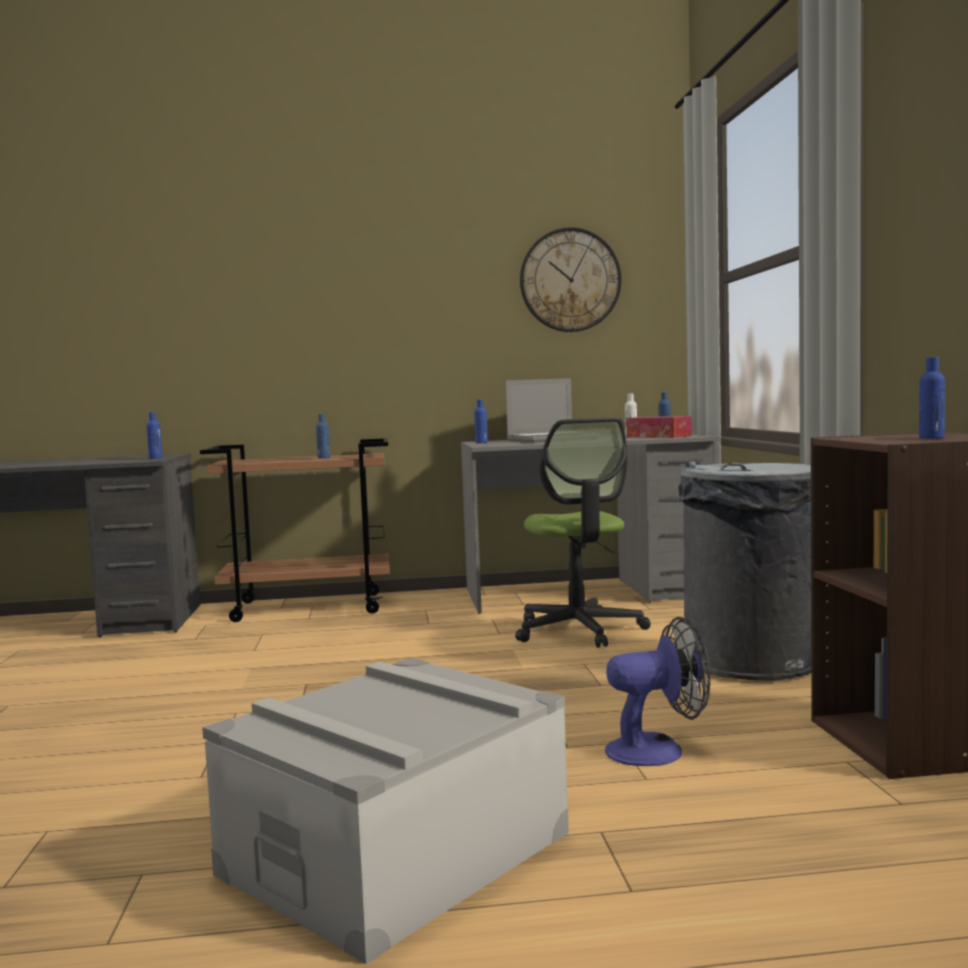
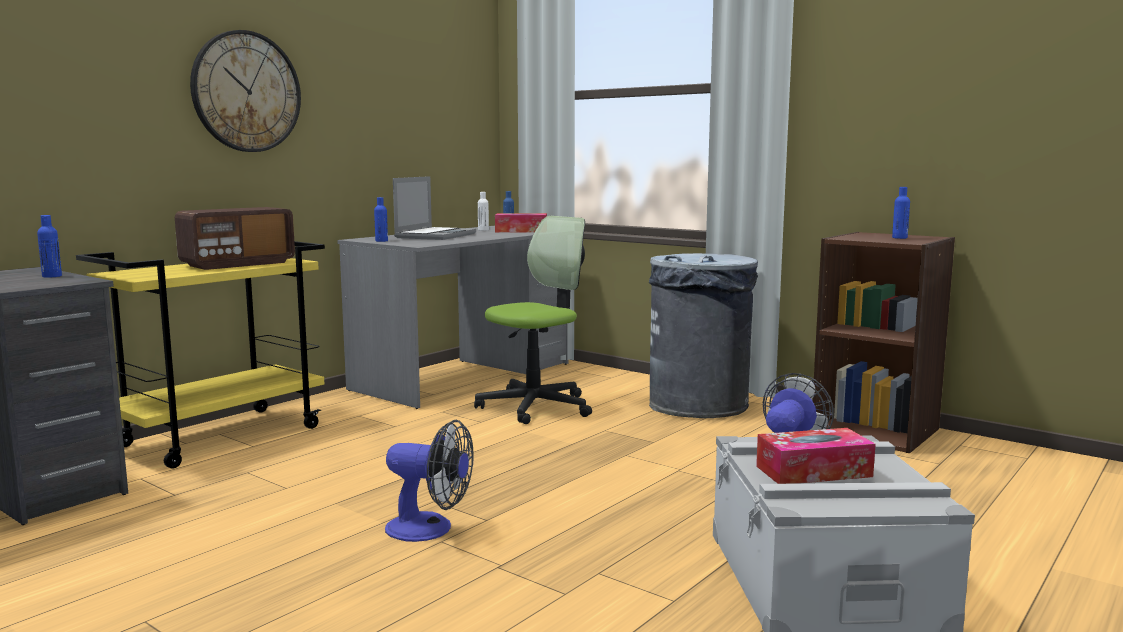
camera: 45 degrees left, 5 degrees up
brown cart [200,438,390,622] -> yellow cart [76,241,325,469]
blue bottle [316,414,330,458] -> radio [175,207,295,270]
office chair [515,417,651,648] -> office chair turned 75 degrees counterclockwise [474,216,592,424]
wall clock [520,227,622,332] -> wall clock moved to [190,30,301,152]
none -> fan [385,420,474,542]
none -> tissue box [756,428,876,484]

